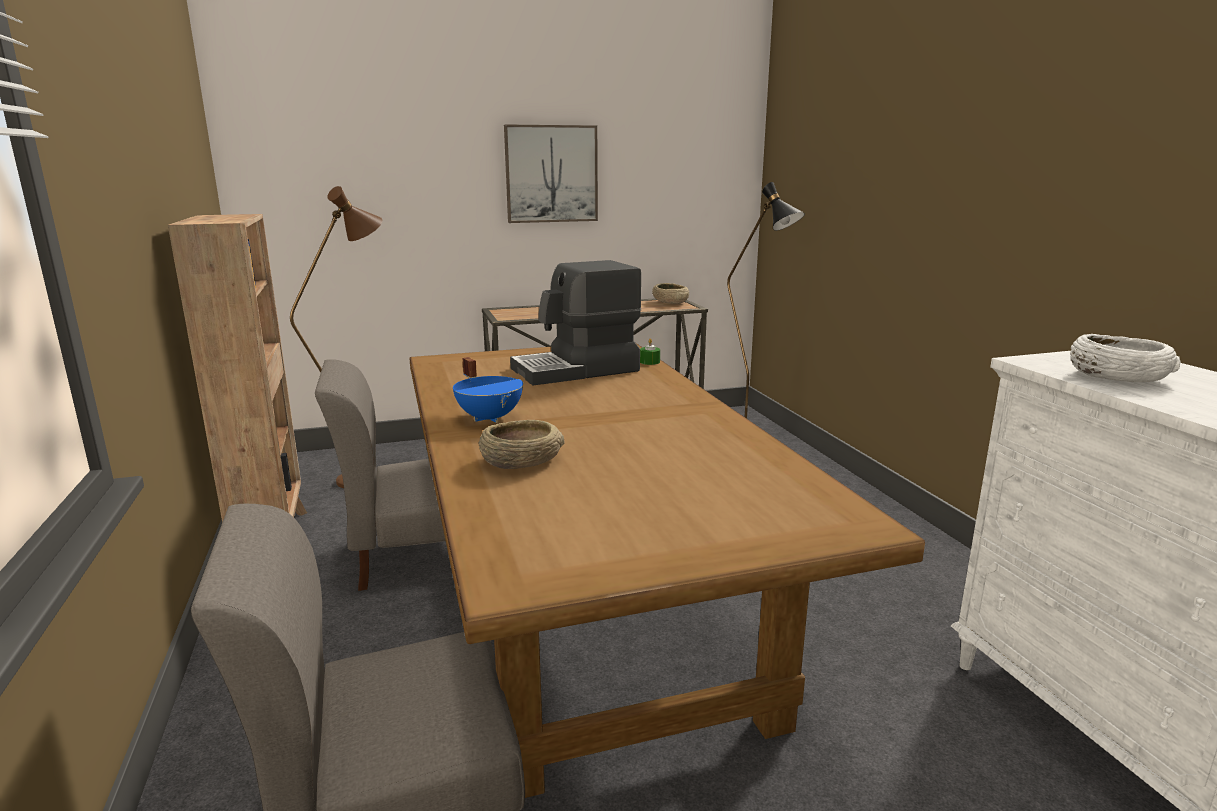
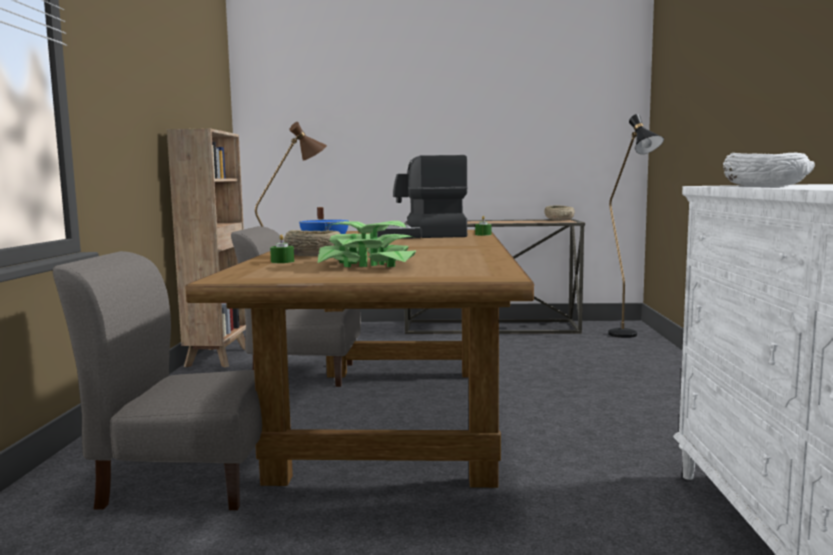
camera: 20 degrees right, 10 degrees down
picture [504,124,598,223] -> none
none -> green candle [270,234,294,263]
none -> potted plant [318,221,416,267]

